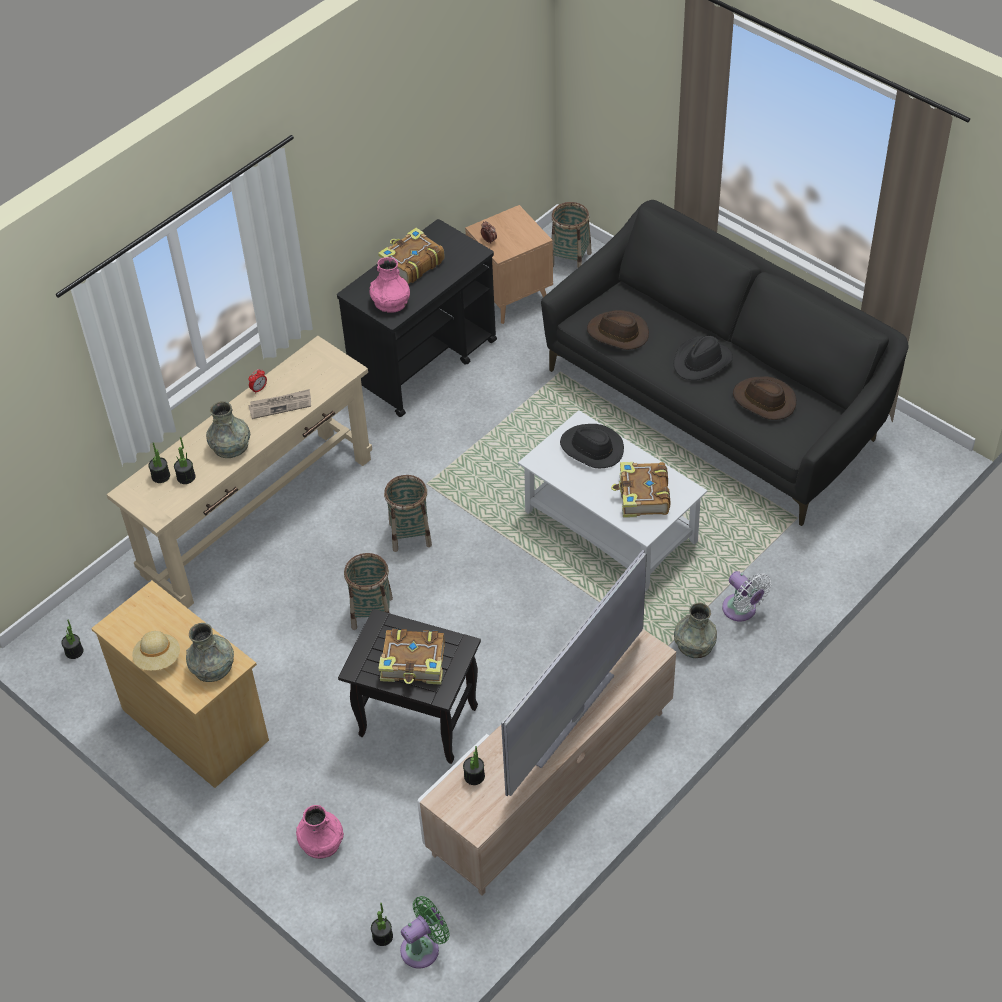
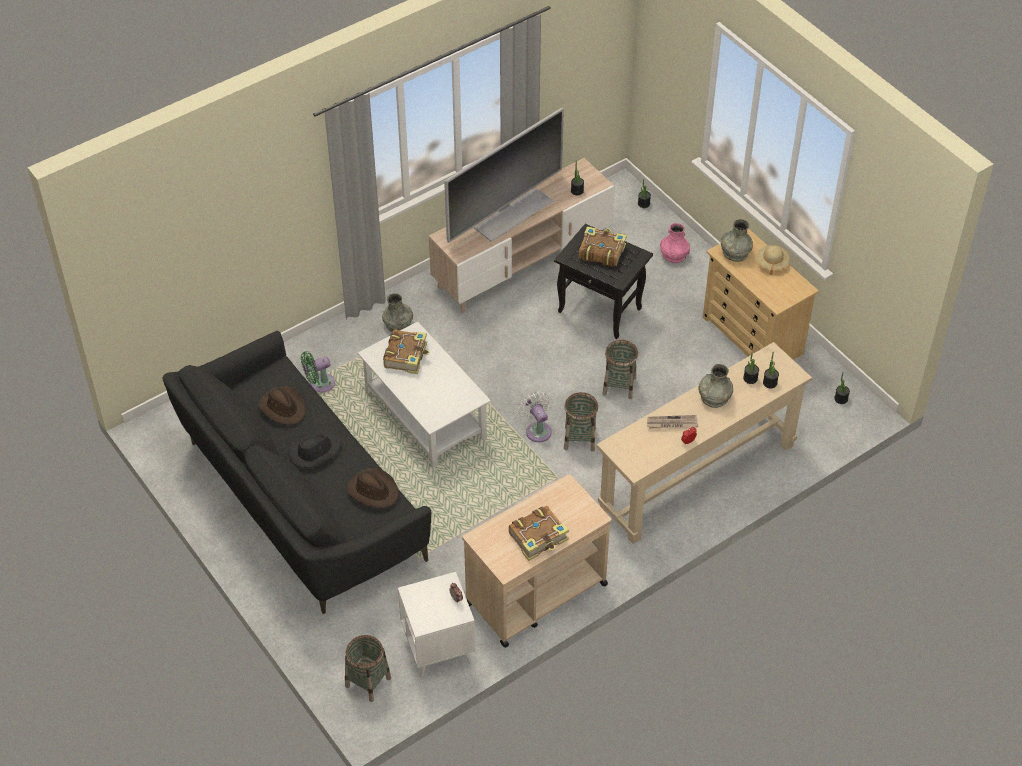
camera: 170 degrees left, 0 degrees up
black cart [337,219,497,417] -> beige cart [462,474,612,648]
pink vase [369,257,410,313] -> none
green fan [400,896,449,969] -> green fan moved to [301,351,335,392]
brown side table [465,205,553,324] -> white side table [398,572,475,678]
black hat [560,424,624,469] -> none
white fan [722,571,771,621] -> white fan moved to [518,392,552,442]

